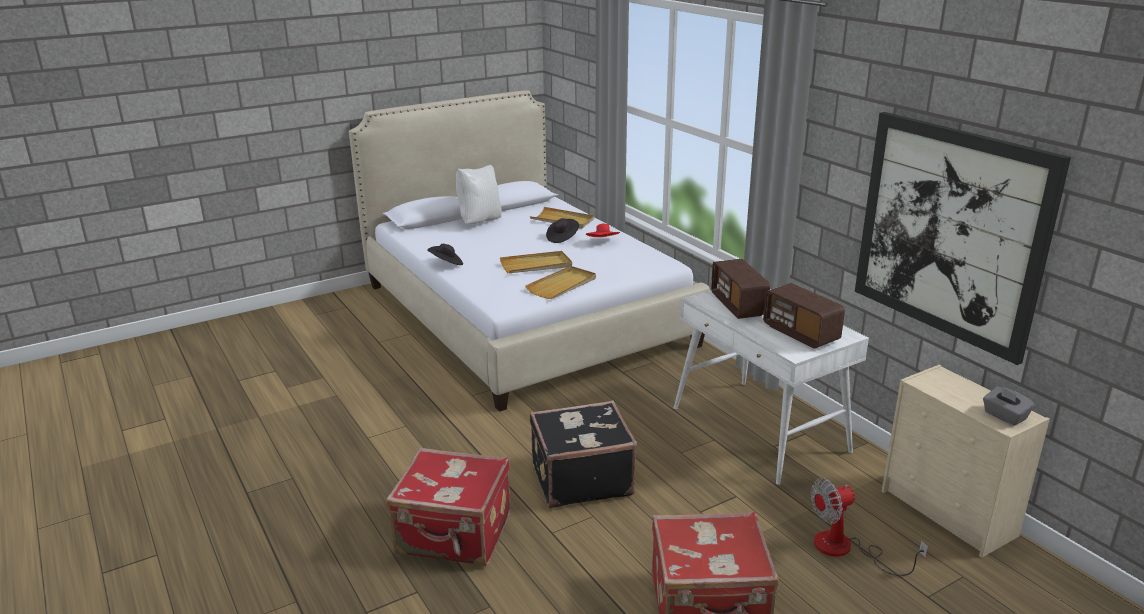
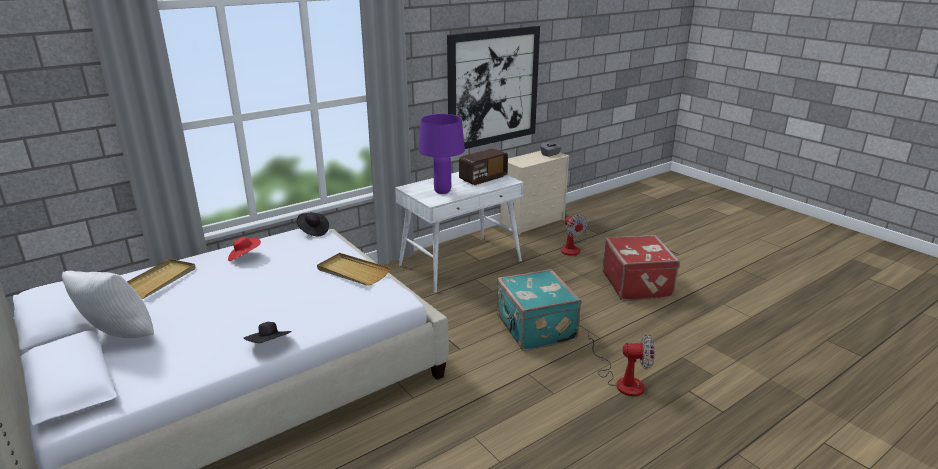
camera: 95 degrees left, 0 degrees up
red suitcase [386,448,511,566] -> fan [588,334,655,396]
beige tray [500,251,572,273] -> none
black suitcase [530,401,637,508] -> turquoise suitcase [497,269,581,351]
black hat [546,218,579,243] -> black hat moved to [296,212,329,236]
radio [711,259,770,319] -> purple table lamp [419,114,465,194]

